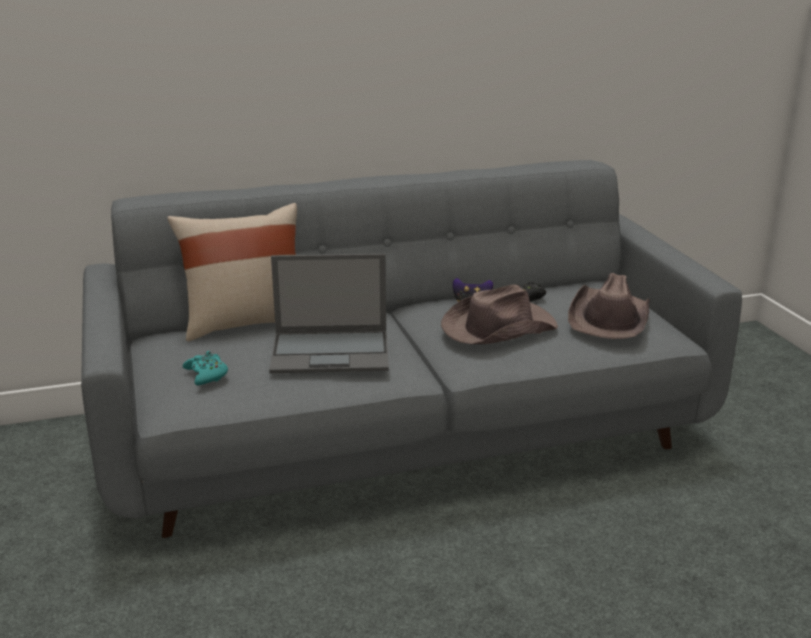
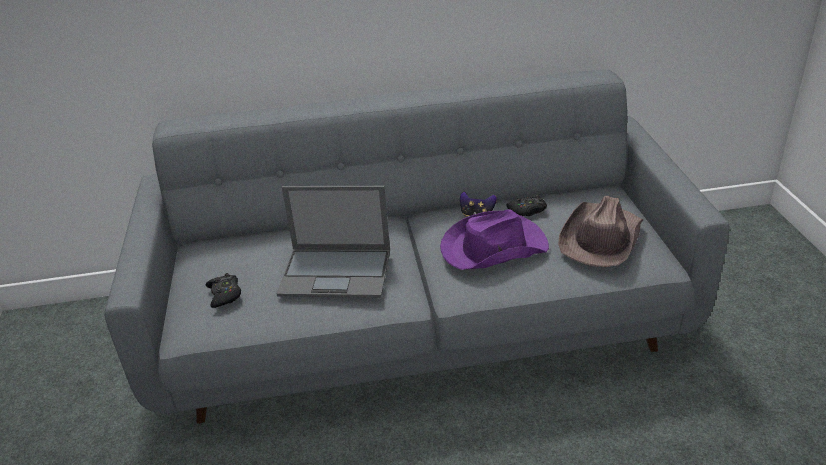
camera: 10 degrees right, 10 degrees up
beige pillow [167,203,297,341] -> none
turquoise game controller [182,351,228,385] -> black game controller [205,273,241,308]
brown hat [441,284,558,344] -> purple hat [440,209,549,270]

